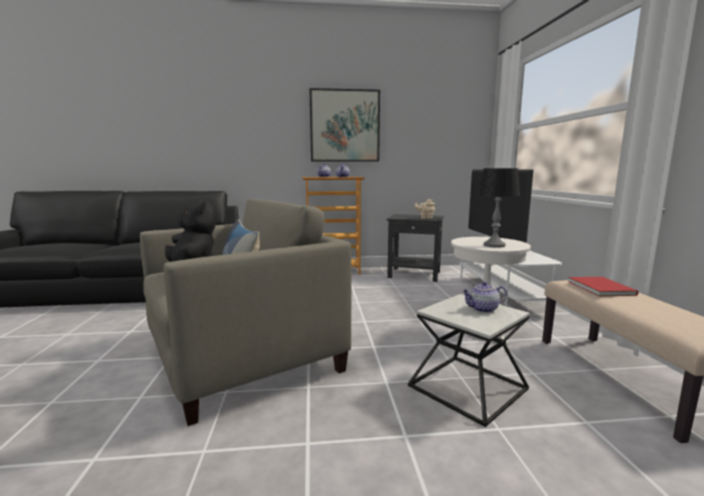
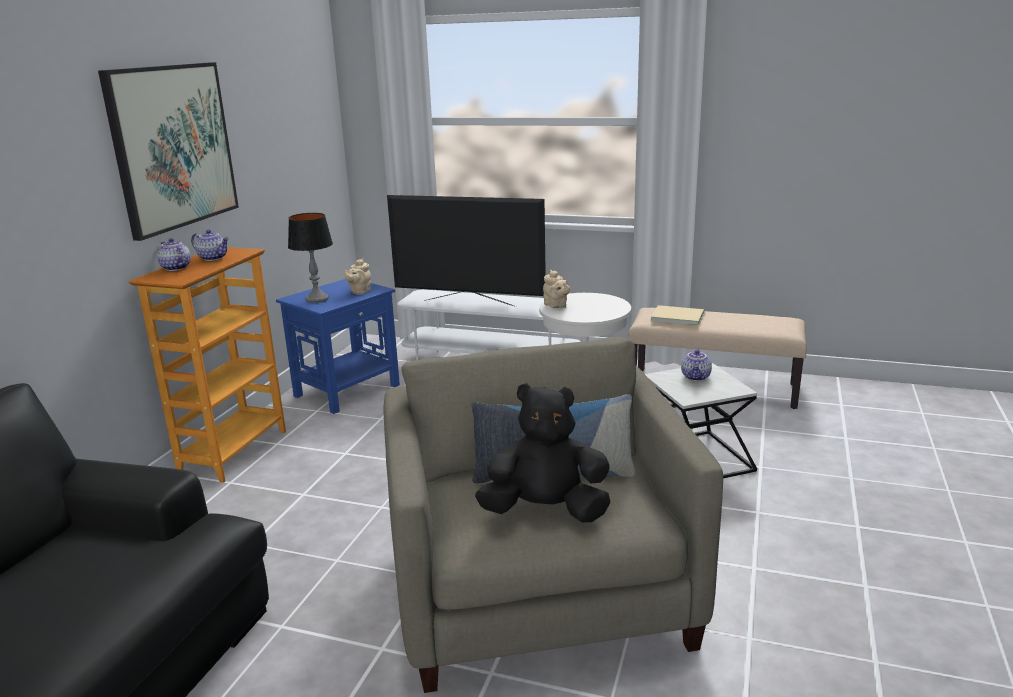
camera: 65 degrees left, 10 degrees up
black side table [387,214,444,282] -> blue side table [276,279,400,414]
table lamp [478,168,520,248] -> table lamp moved to [288,213,333,303]
red book [568,277,638,296] -> beige book [651,305,704,326]
none -> beige teapot [543,270,570,308]

